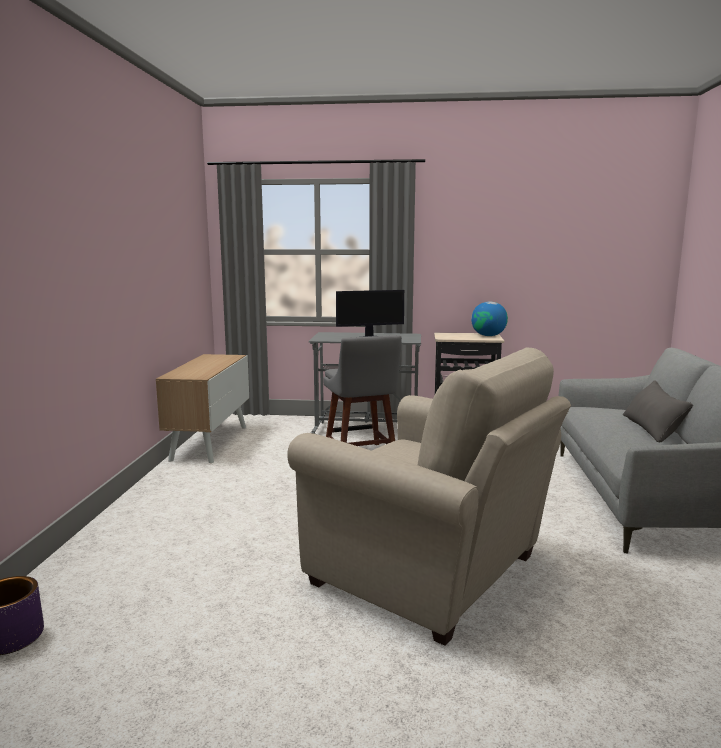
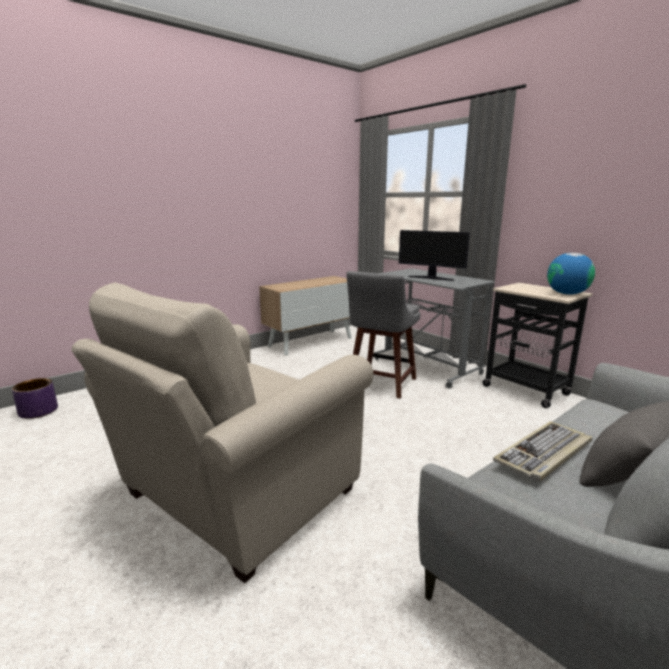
camera: 45 degrees right, 5 degrees up
beige armchair [287,347,571,646] -> beige armchair turned 45 degrees clockwise [71,282,373,583]
none -> keyboard [493,421,592,482]

